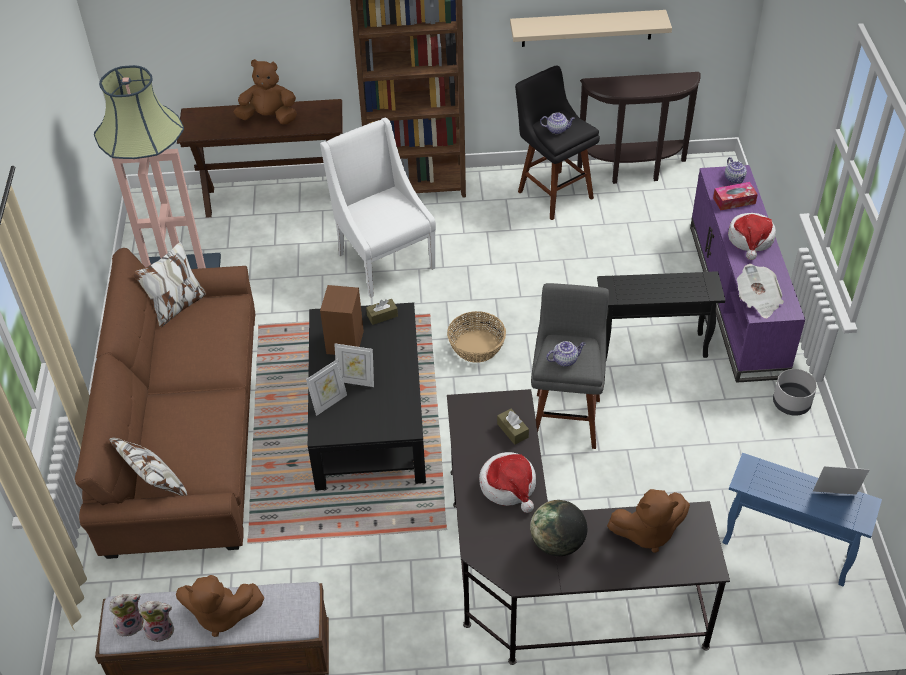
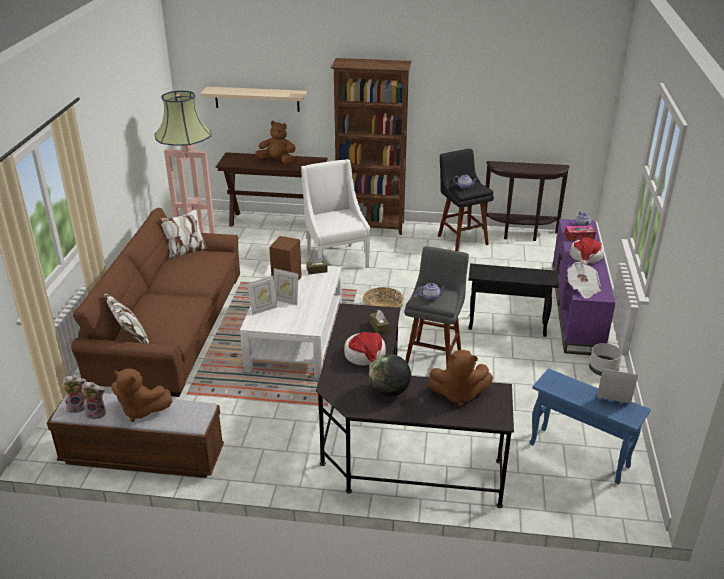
camera: 10 degrees right, 15 degrees down
black coffee table [308,303,426,490] -> white coffee table [240,263,342,378]
beige shelf [510,10,672,47] -> beige shelf moved to [200,87,307,112]

